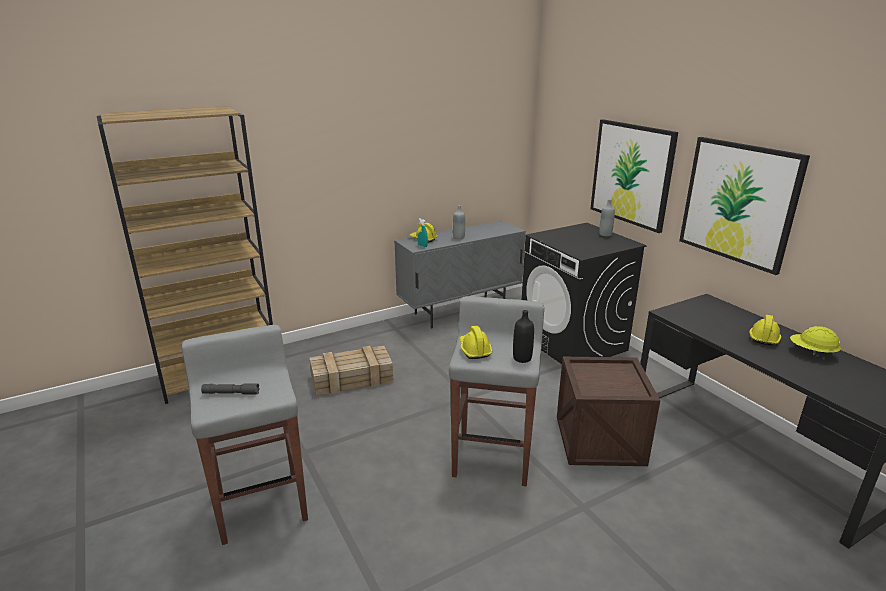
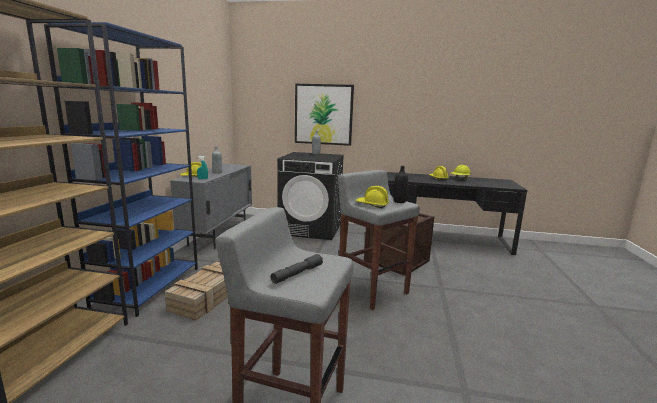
camera: 50 degrees left, 10 degrees down
picture [679,137,810,275] -> none
none -> blue bookcase [44,22,198,317]

